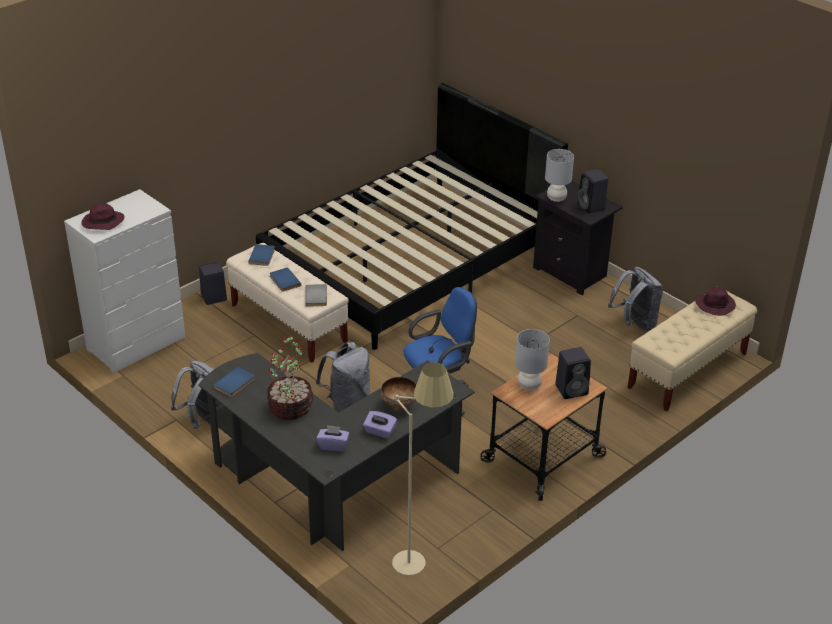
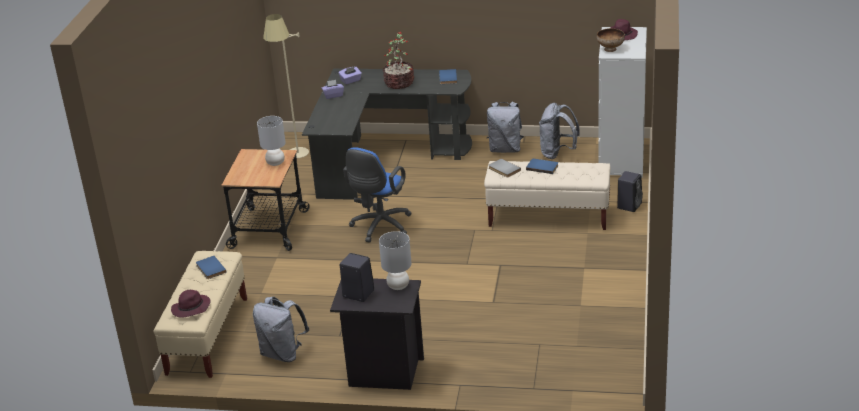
camera: 145 degrees right, 5 degrees down
blue book [248,244,275,266] -> blue book moved to [196,256,227,279]
black bed [256,83,568,350] -> none
grey backpack [316,342,370,412] -> grey backpack moved to [539,103,580,159]
bowl [381,377,416,411] -> bowl moved to [597,28,625,52]
black speaker [555,347,591,399] -> none

